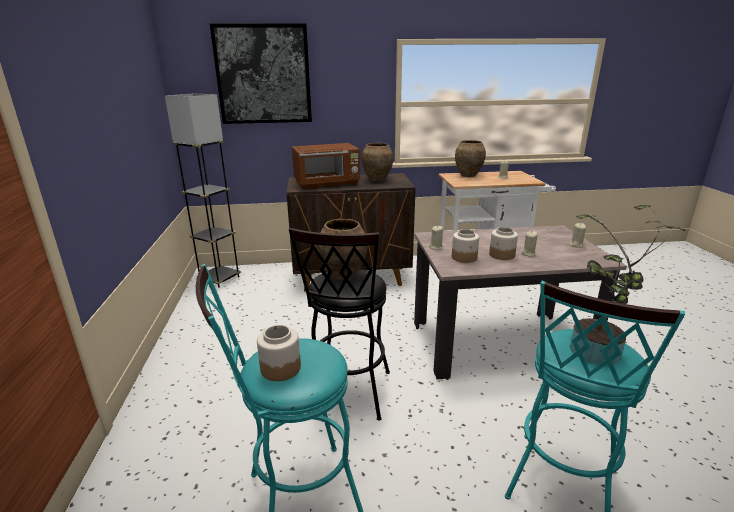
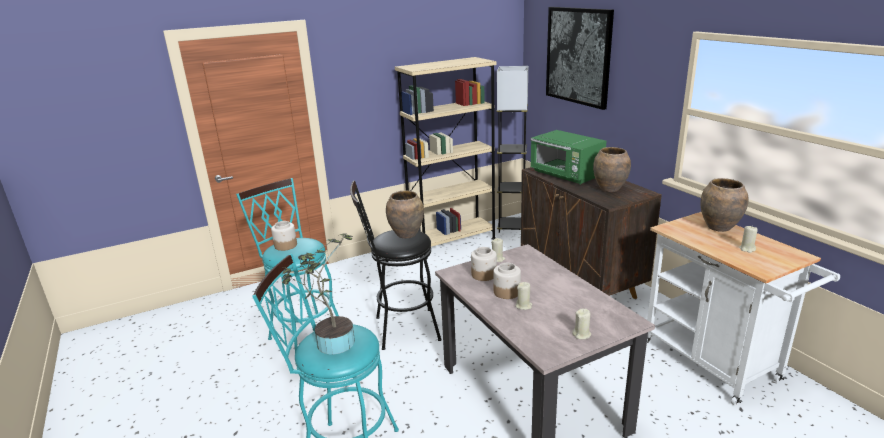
camera: 70 degrees right, 0 degrees up
brown microwave [292,143,360,189] -> green microwave [530,130,606,184]
none -> beige bookcase [395,57,497,259]

